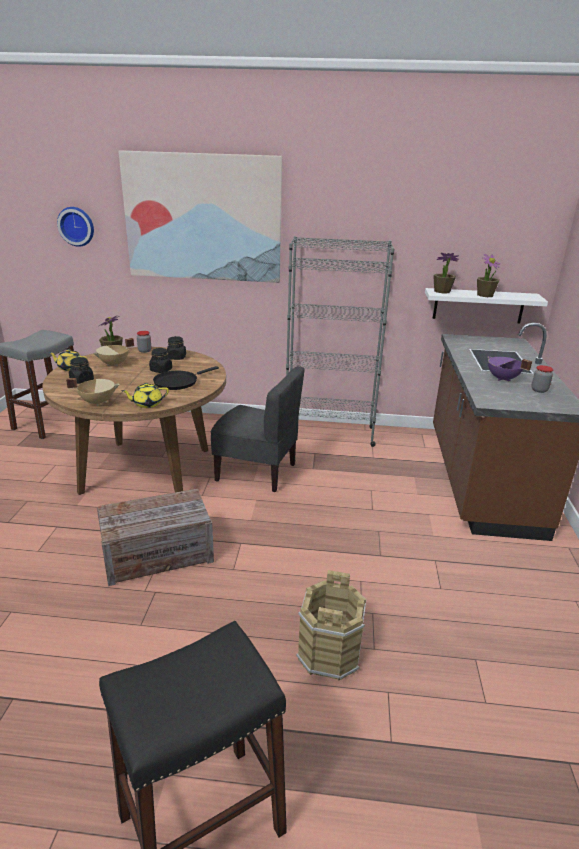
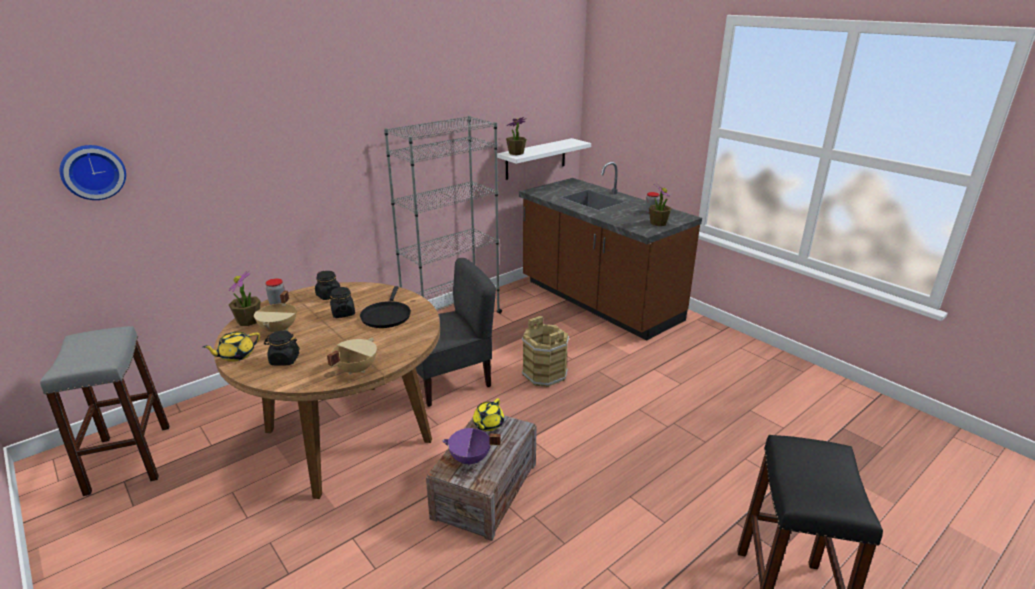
camera: 45 degrees left, 0 degrees up
picture [119,150,282,283] -> none
yellow teapot [121,383,169,408] -> yellow teapot moved to [473,398,504,431]
brown bucket [296,570,366,680] -> brown bucket moved to [522,316,569,387]
potted plant [477,254,500,297] -> potted plant moved to [649,185,672,226]
purple cooking pot [487,356,532,382] -> purple cooking pot moved to [442,428,501,466]

